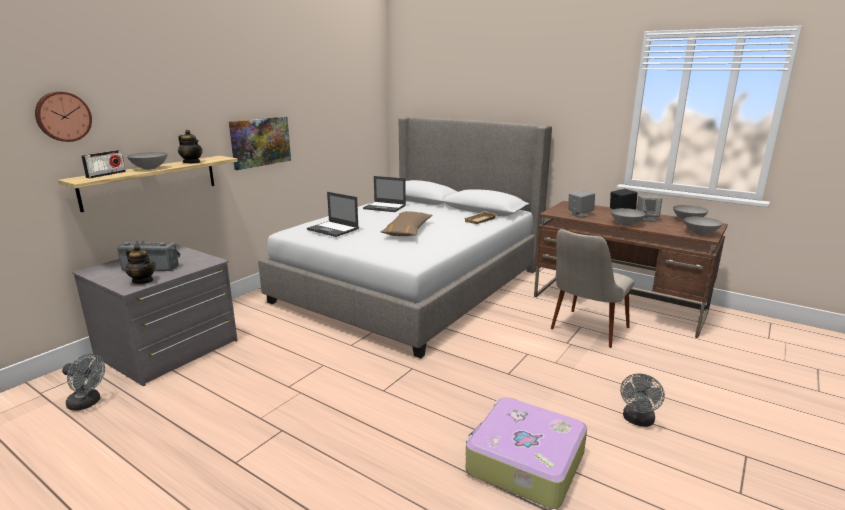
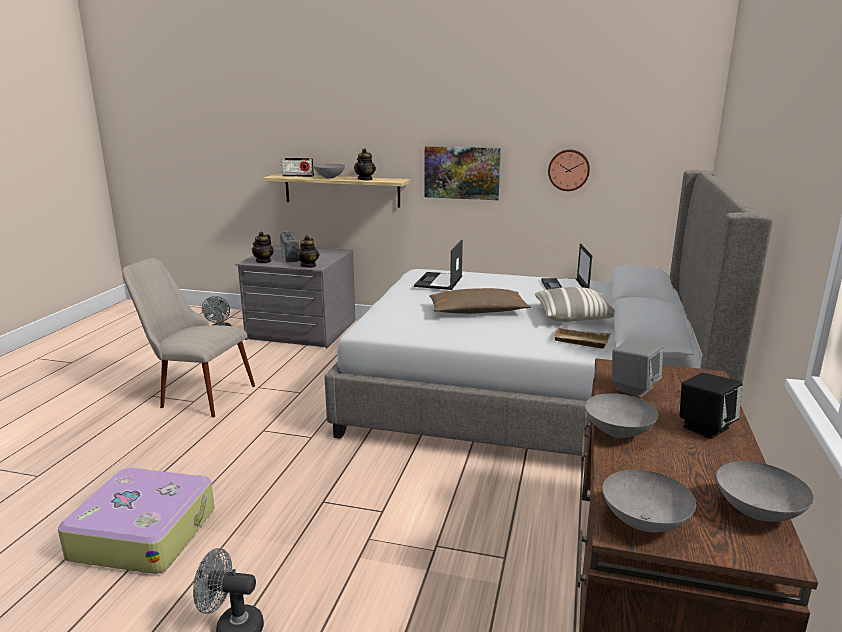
camera: 70 degrees right, 0 degrees up
wall clock [35,92,92,142] -> wall clock moved to [548,149,590,191]
beige chair [551,229,634,348] -> beige chair moved to [123,258,255,418]
grey speaker [636,195,662,221] -> none
none -> teapot [296,235,319,268]
none -> pillow [535,287,615,322]

